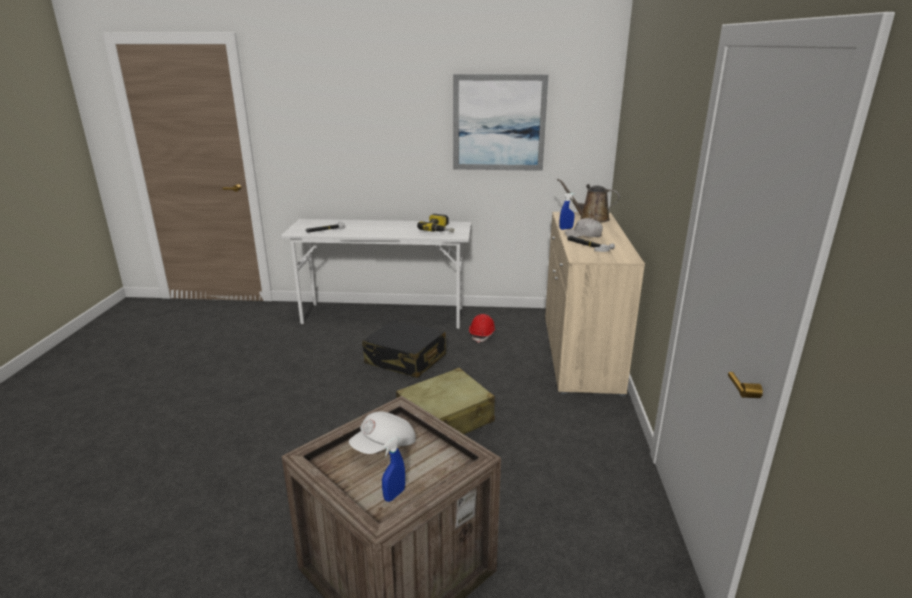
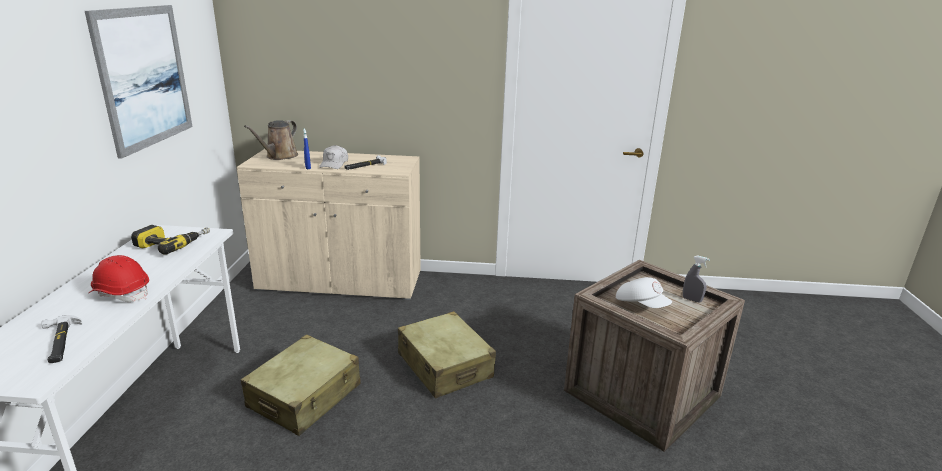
camera: 90 degrees left, 0 degrees up
black suitcase [362,320,446,378] -> beige suitcase [241,335,361,436]
blue spray bottle [382,437,405,502] -> grey spray bottle [683,255,710,303]
red hard hat [469,314,496,343] -> red hard hat moved to [89,255,149,302]

